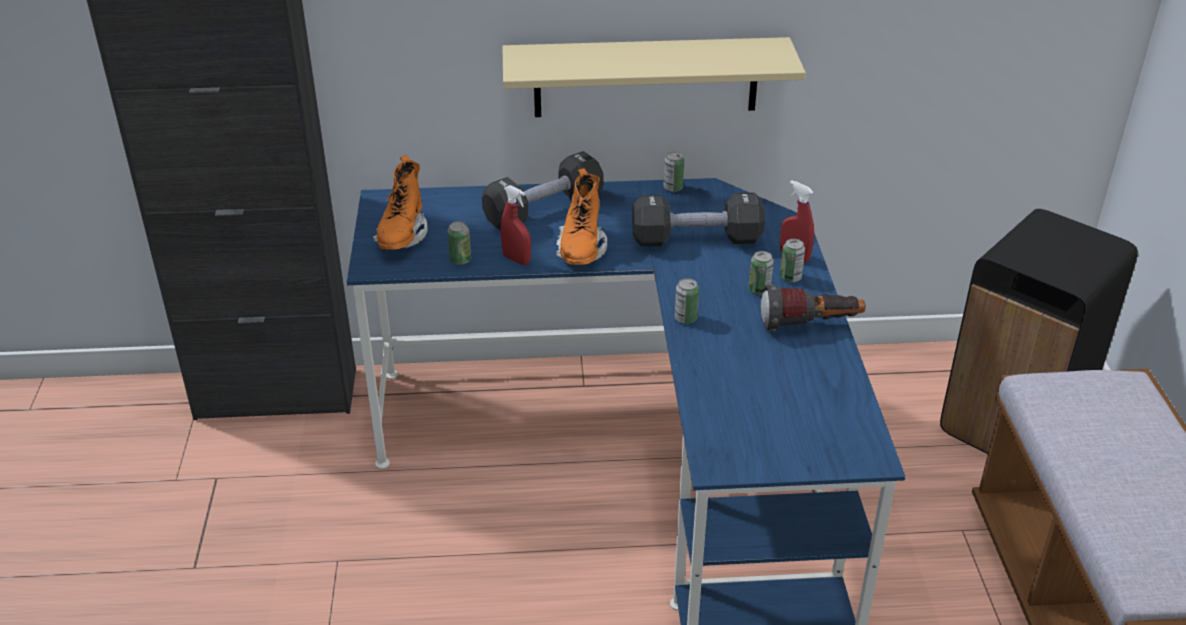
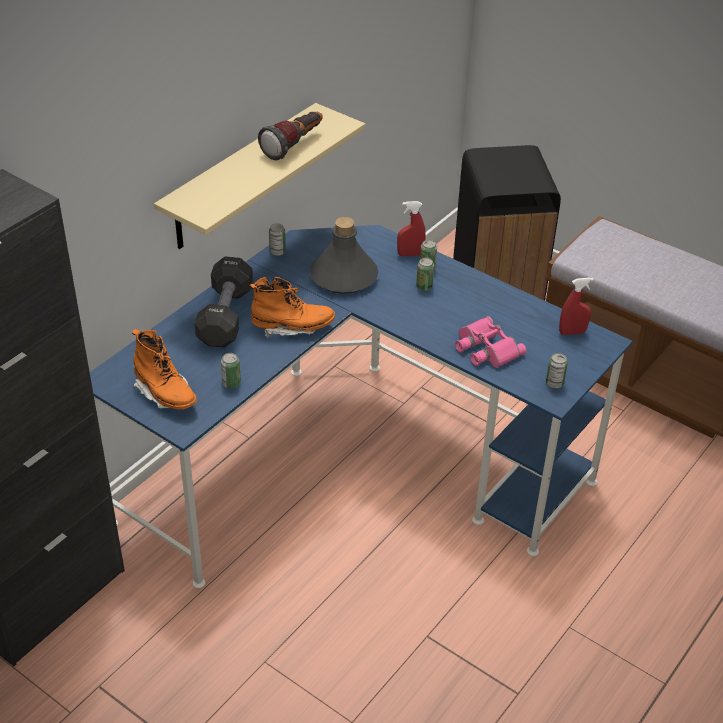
camera: 50 degrees left, 5 degrees up
red spray bottle [501,185,531,265] -> red spray bottle moved to [559,277,594,335]
orange boot [555,168,607,265] -> orange boot turned 45 degrees counterclockwise [250,277,335,338]
black dumbbell [632,192,765,247] -> grey bottle [310,217,378,294]
can [675,278,699,324] -> can moved to [546,353,568,388]
flashlight [761,284,866,332] -> flashlight moved to [258,111,322,160]
none -> pink binoculars [455,316,526,368]

